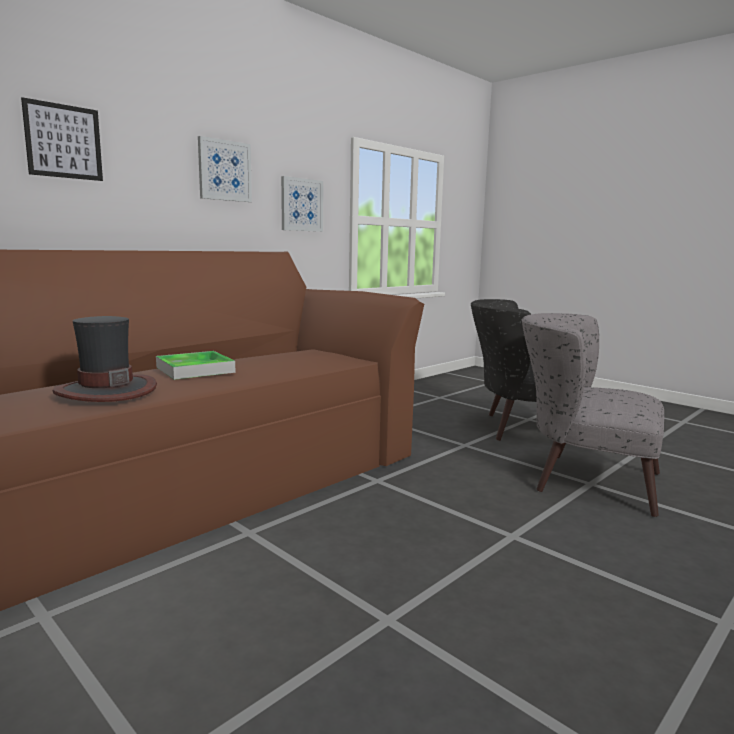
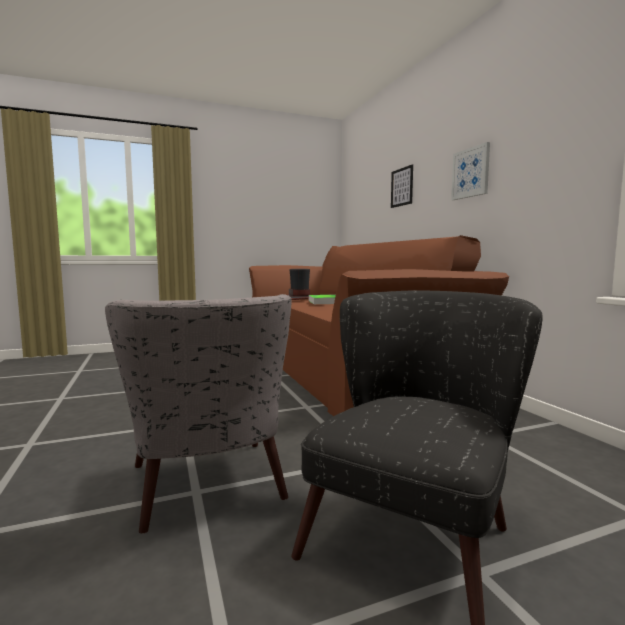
camera: 115 degrees right, 5 degrees down
picture [281,176,323,232] -> none
grey armchair [521,313,664,517] -> grey armchair turned 105 degrees clockwise [105,294,292,534]

